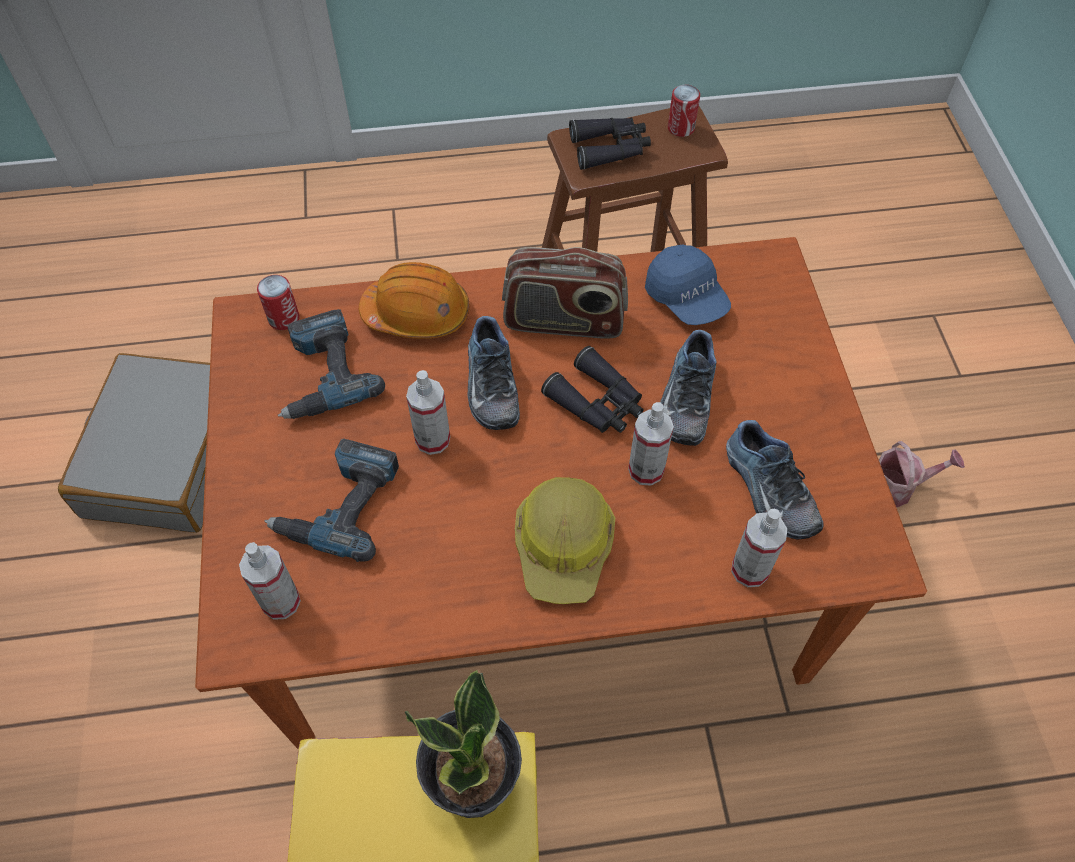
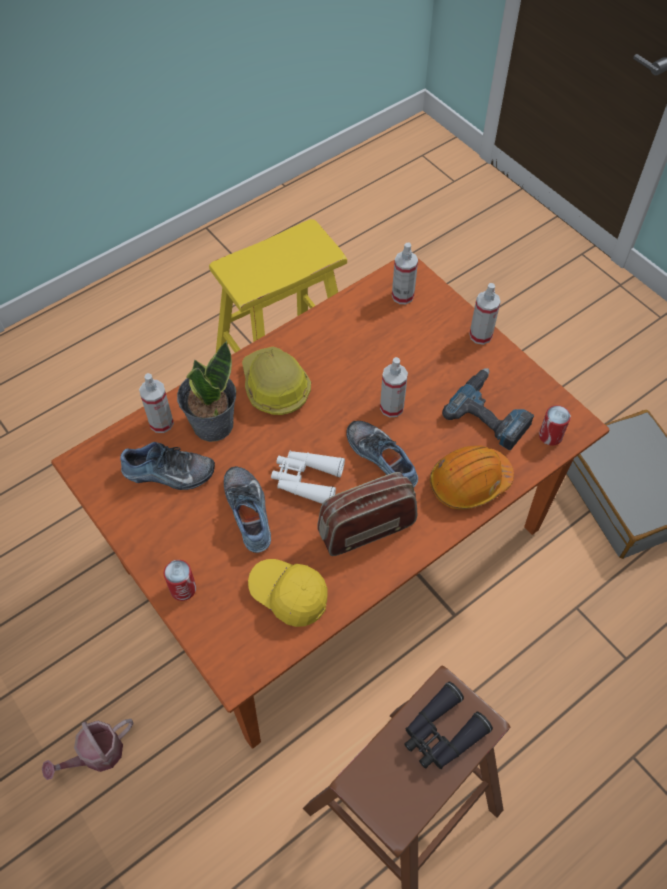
camera: 150 degrees right, 0 degrees up
power drill [264,438,399,562] -> none
potted plant [405,670,522,818] -> potted plant moved to [177,341,236,442]
black binoculars [541,346,644,433] -> white binoculars [271,451,345,504]
spray bottle [628,402,674,486] -> spray bottle moved to [469,283,501,345]
blue cap [645,245,731,325] -> yellow cap [248,559,328,627]
can [668,85,700,137] -> can moved to [164,560,196,601]
shoe [726,420,824,539] -> shoe turned 150 degrees clockwise [120,442,215,490]

